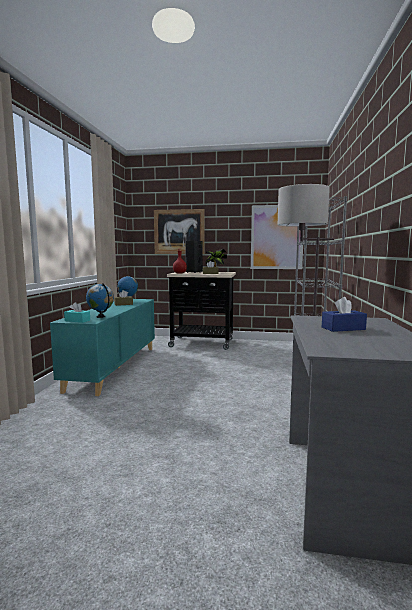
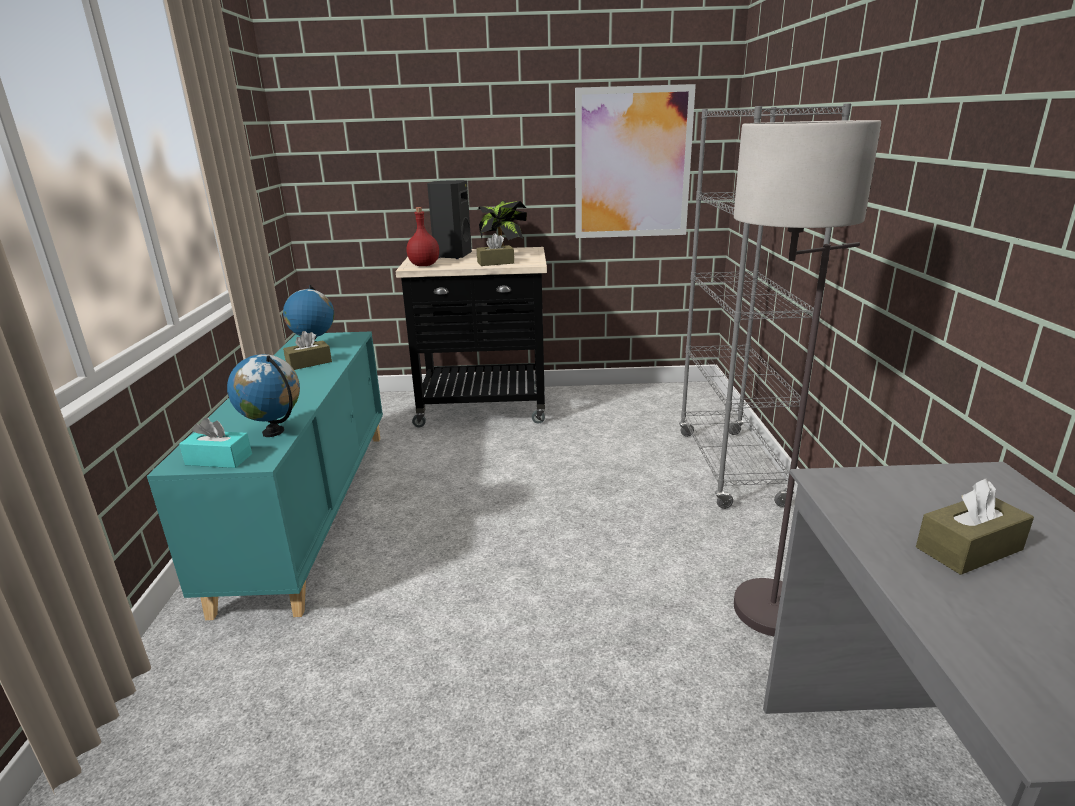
camera: 10 degrees left, 15 degrees up
picture [154,209,205,254] -> none
blue tissue box [322,297,367,332] -> brown tissue box [916,478,1034,575]

